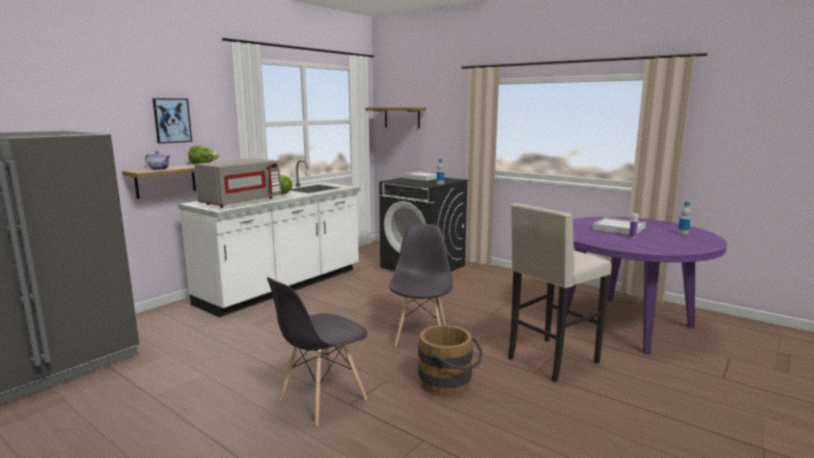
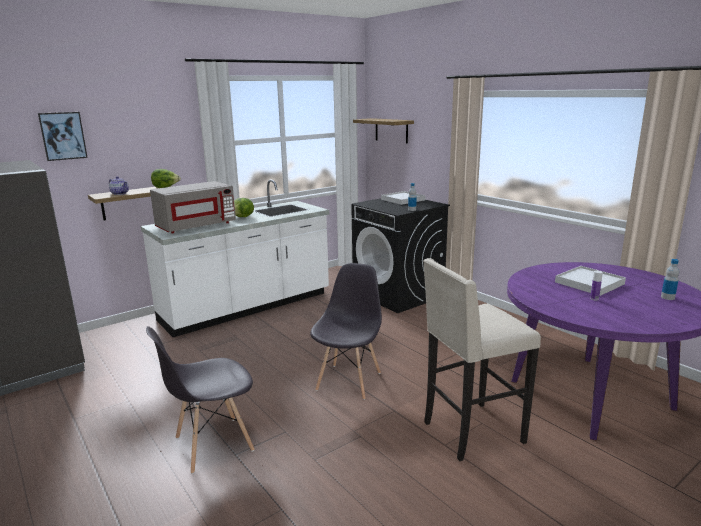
camera: 15 degrees right, 5 degrees up
picture [152,98,192,144] -> picture moved to [38,112,88,161]
brown bucket [418,325,483,397] -> none

